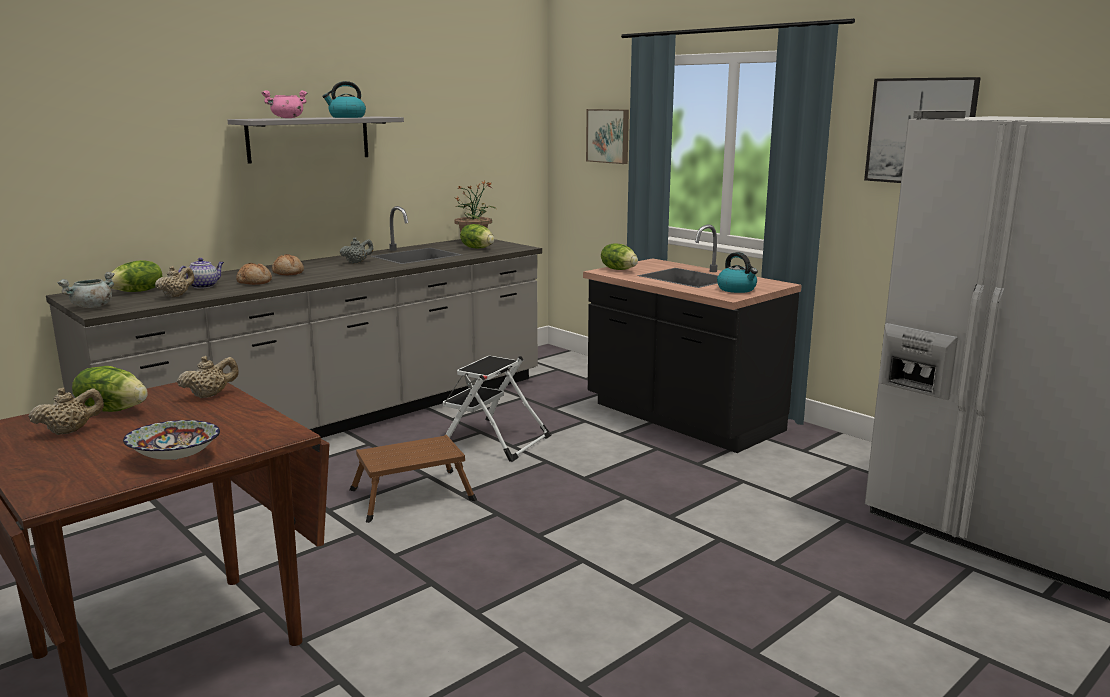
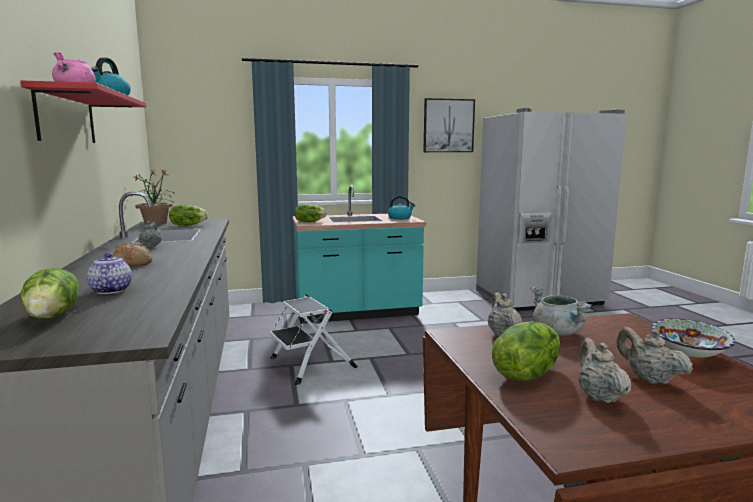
camera: 60 degrees left, 5 degrees down
grey cooking pot [57,272,115,308] -> grey cooking pot moved to [530,286,592,336]
beige teapot [155,266,195,298] -> beige teapot moved to [616,327,693,384]
grey shelf [228,116,404,164] -> red shelf [21,81,146,143]
bread [236,263,272,285] -> none
brown step ladder [349,435,477,523] -> none
black counter [583,224,802,453] -> turquoise counter [292,185,426,324]
picture [586,109,629,164] -> none

